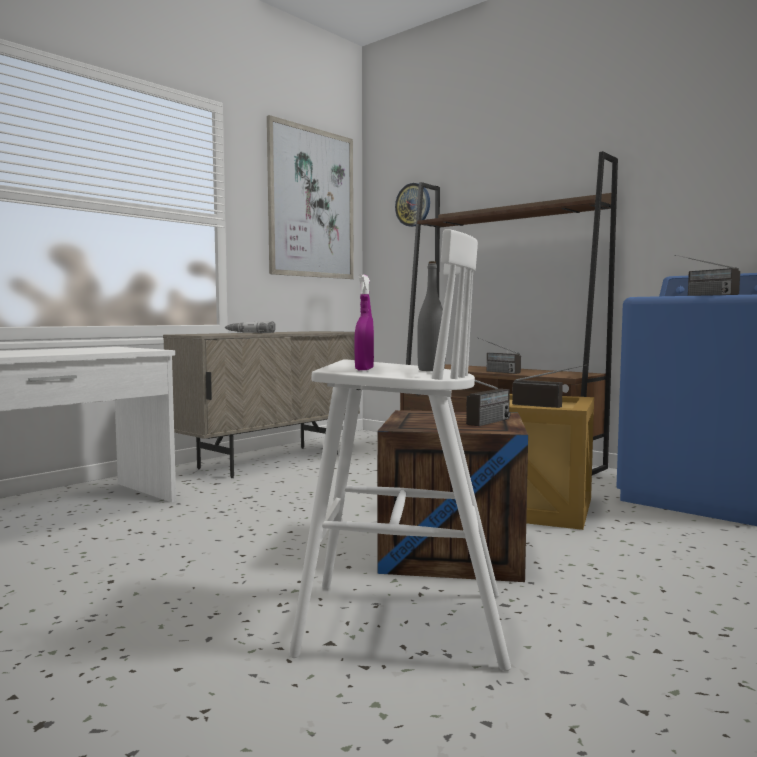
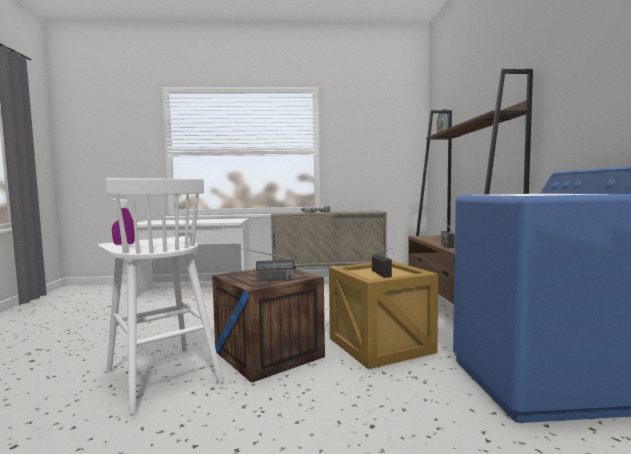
camera: 45 degrees right, 0 degrees up
picture [267,115,354,279] -> none
grey bottle [417,261,446,371] -> none
radio [675,255,740,296] -> none

